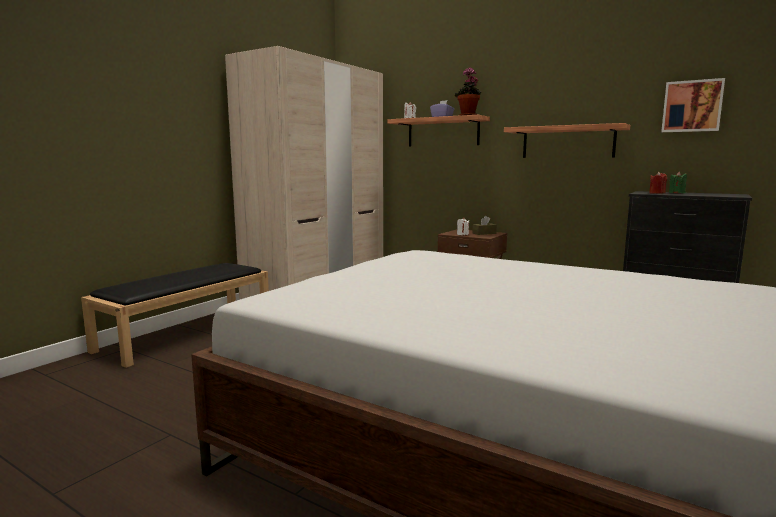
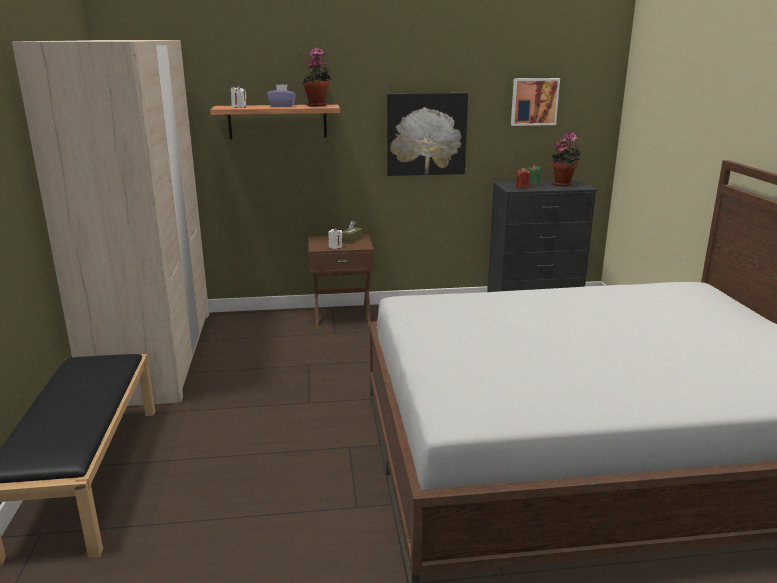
camera: 40 degrees left, 10 degrees up
shelf [504,123,630,158] -> picture [387,93,468,176]
none -> potted plant [552,132,582,186]

